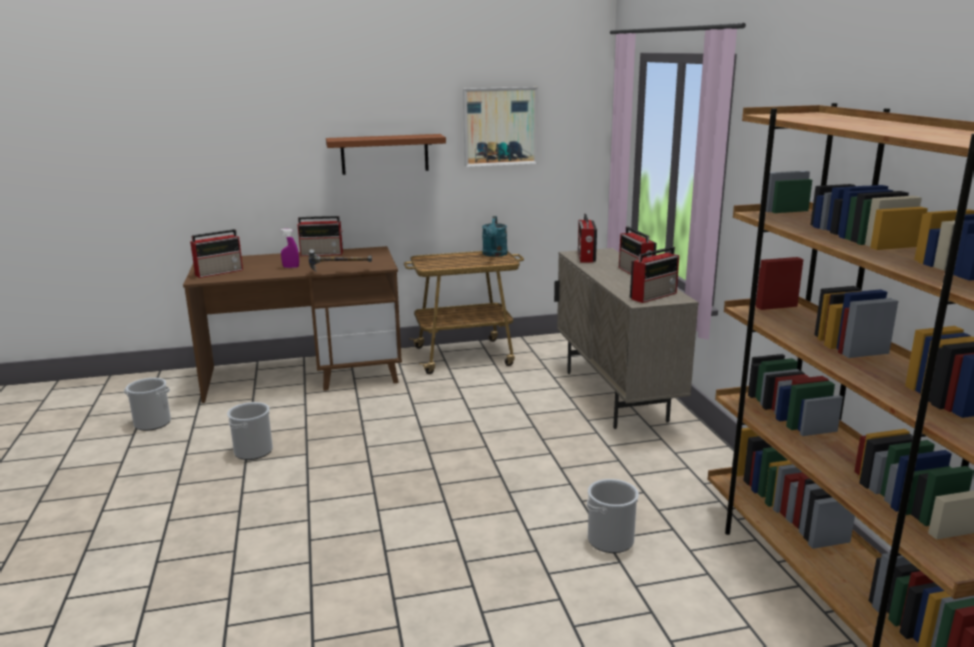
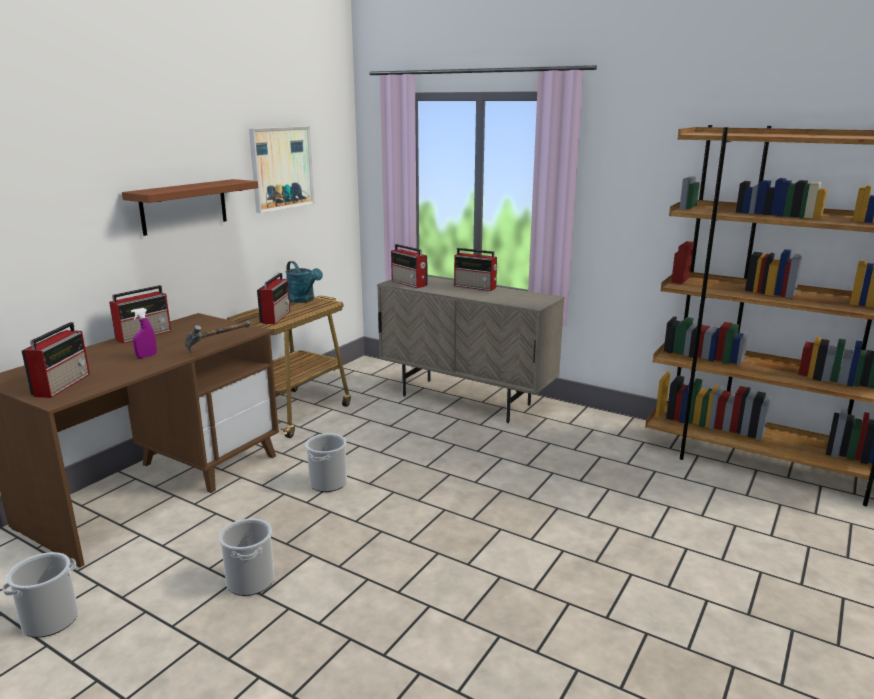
camera: 45 degrees left, 0 degrees up
bucket [587,479,639,553] -> bucket moved to [305,434,347,492]
radio [630,247,679,303] -> radio moved to [257,273,290,324]

